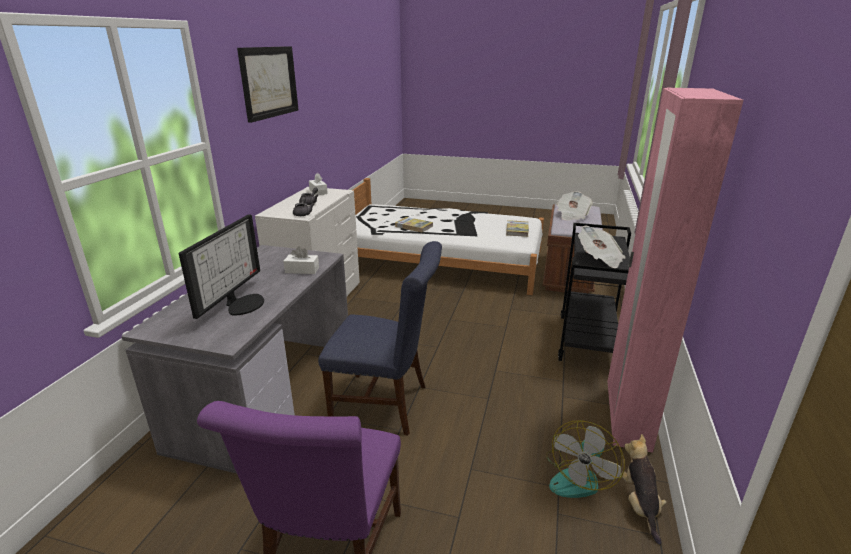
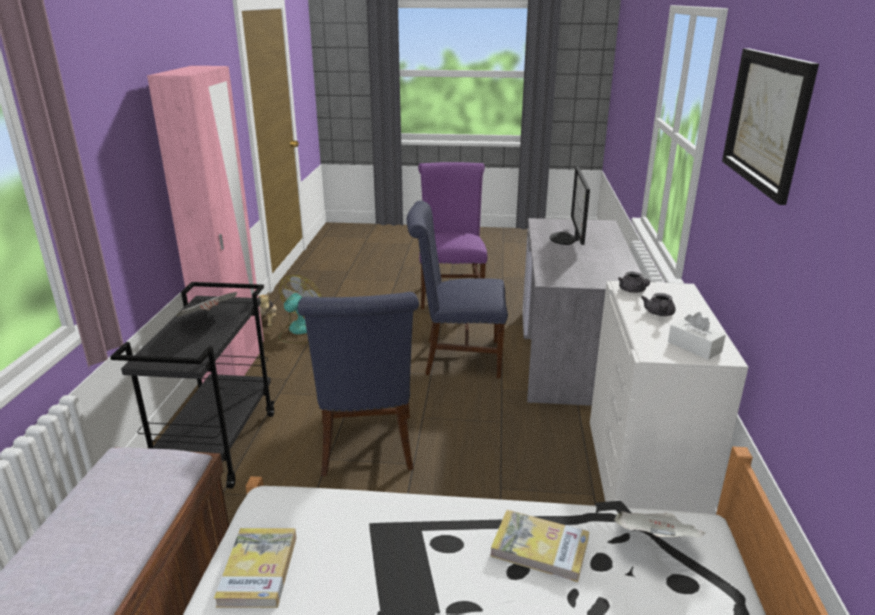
camera: 170 degrees right, 0 degrees up
white tissue box [283,246,319,274] -> none
newspaper [557,191,593,221] -> newspaper moved to [614,511,705,538]
none -> blue chair [297,292,419,477]

